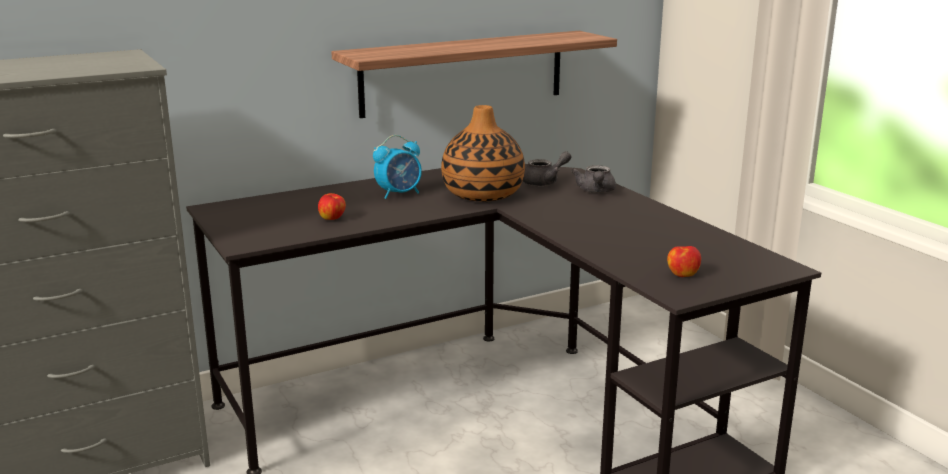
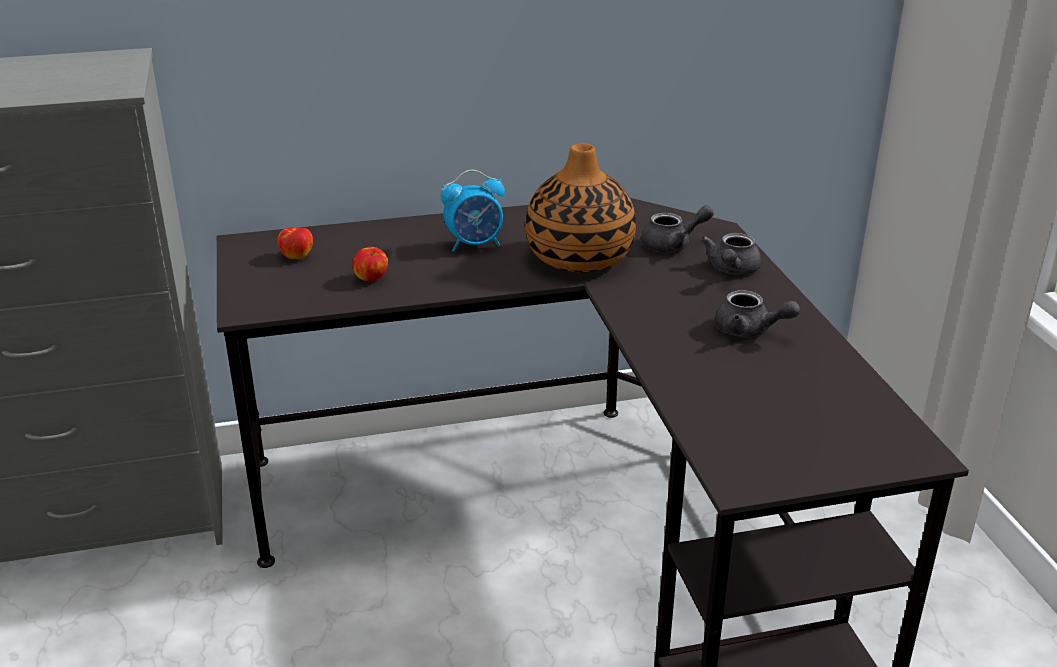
camera: 15 degrees right, 10 degrees up
shelf [331,31,617,118] -> none
apple [667,246,701,277] -> apple moved to [278,227,313,260]
none -> grey teapot [715,290,800,337]

